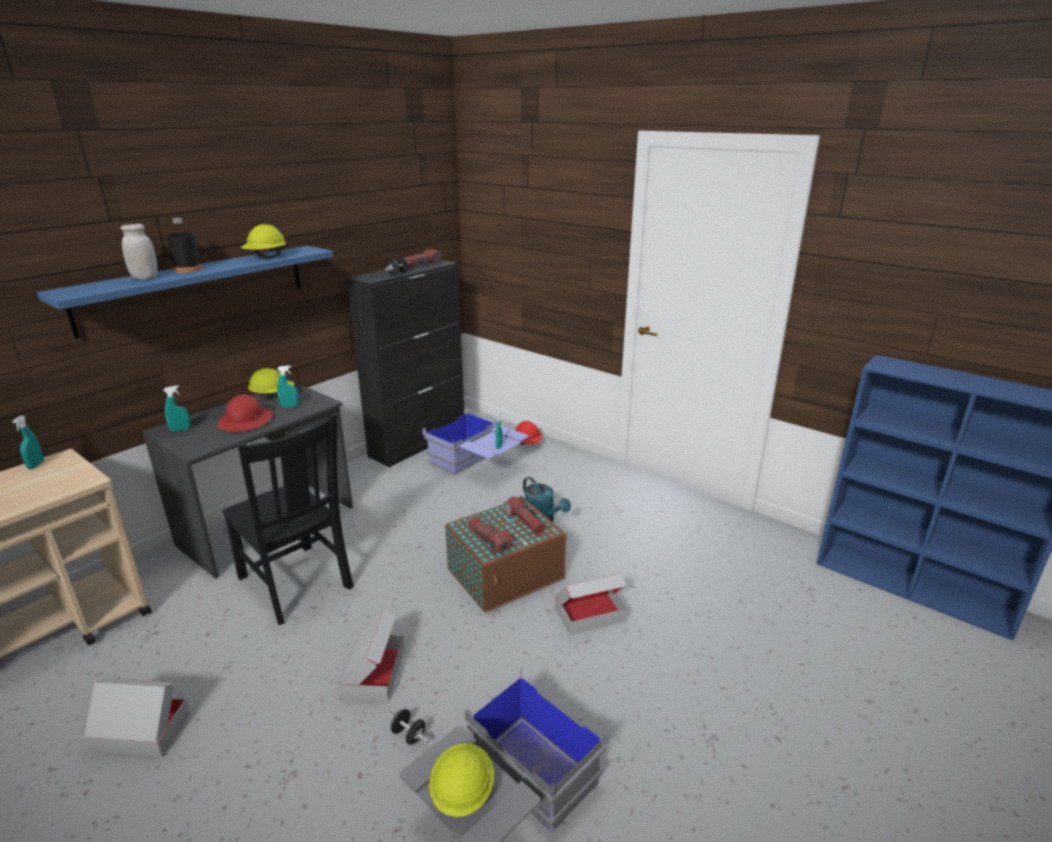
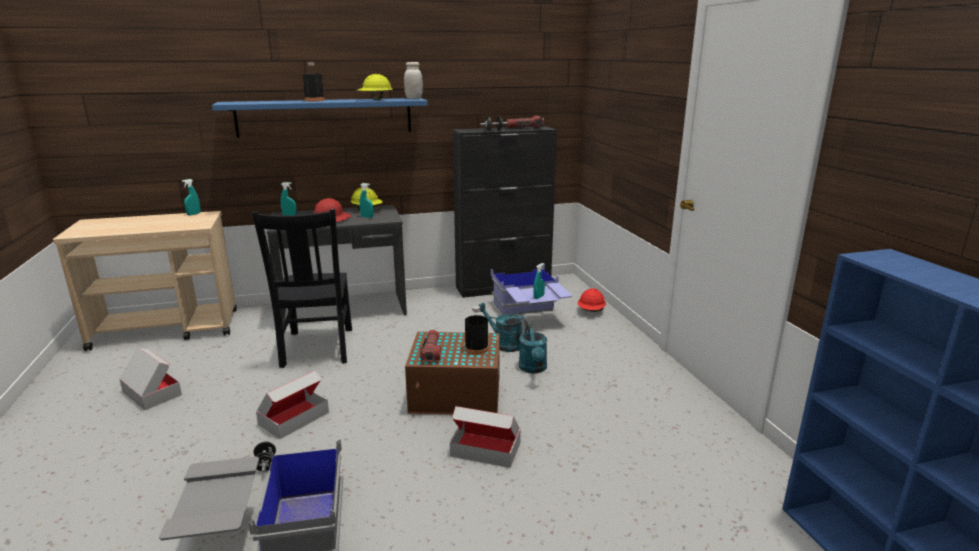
camera: 35 degrees right, 5 degrees down
white jar [121,224,158,279] -> white jar moved to [404,62,423,99]
yellow hard hat [429,743,494,817] -> none
flashlight [504,496,544,534] -> black bottle [465,306,489,355]
none -> turquoise watering can [478,303,528,352]

